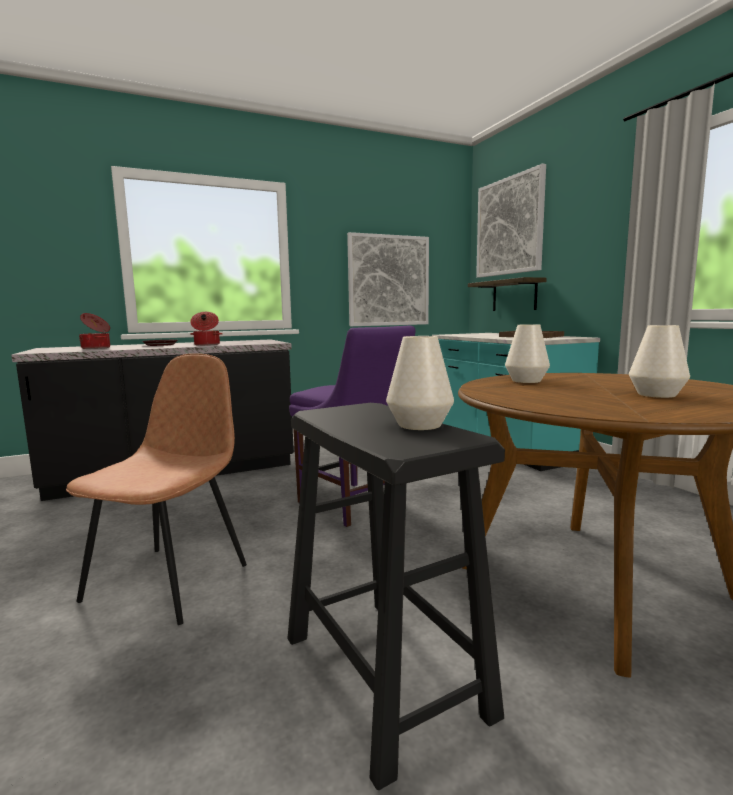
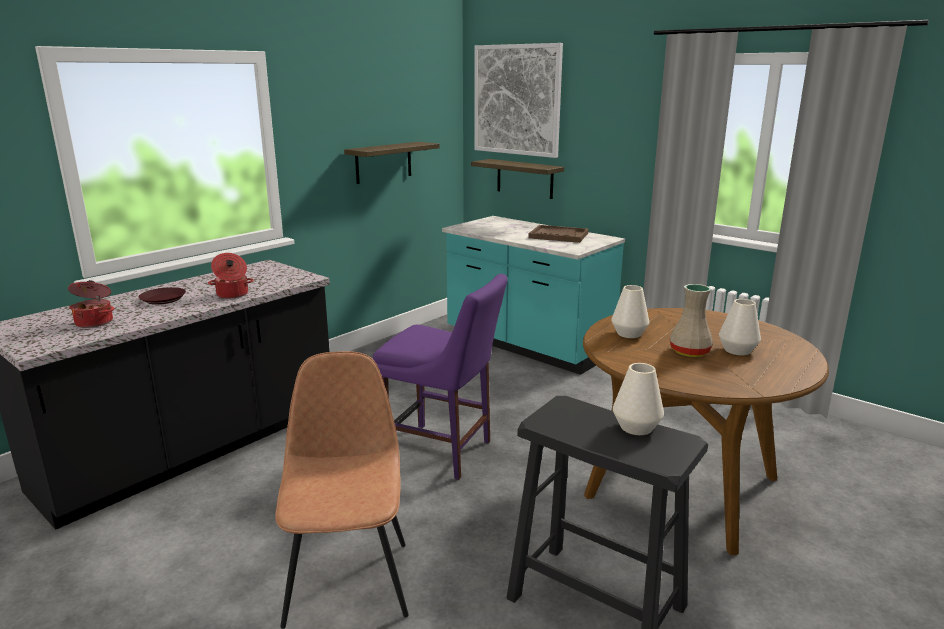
camera: 25 degrees left, 10 degrees up
picture [347,232,429,326] -> shelf [344,142,440,184]
none -> beige vase [669,284,713,357]

